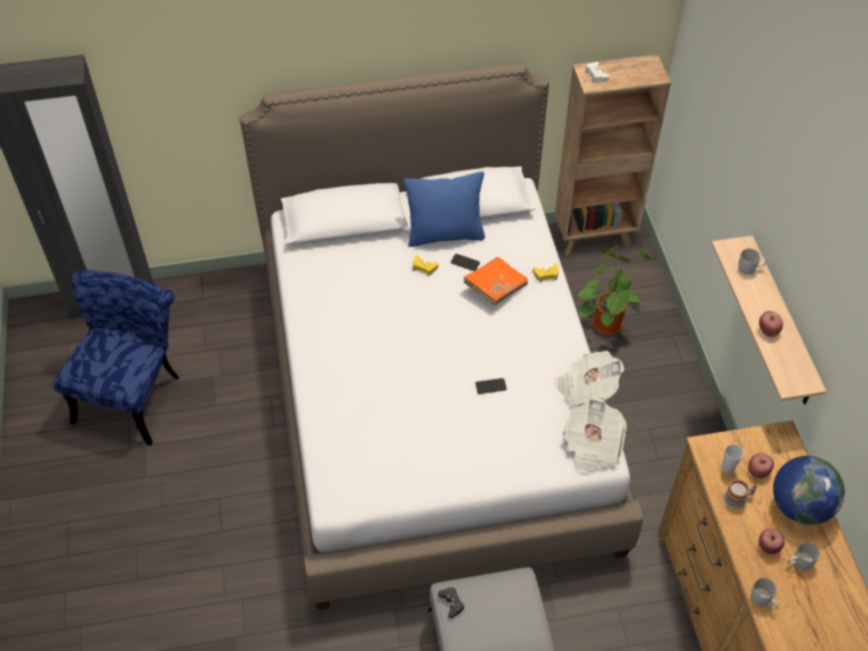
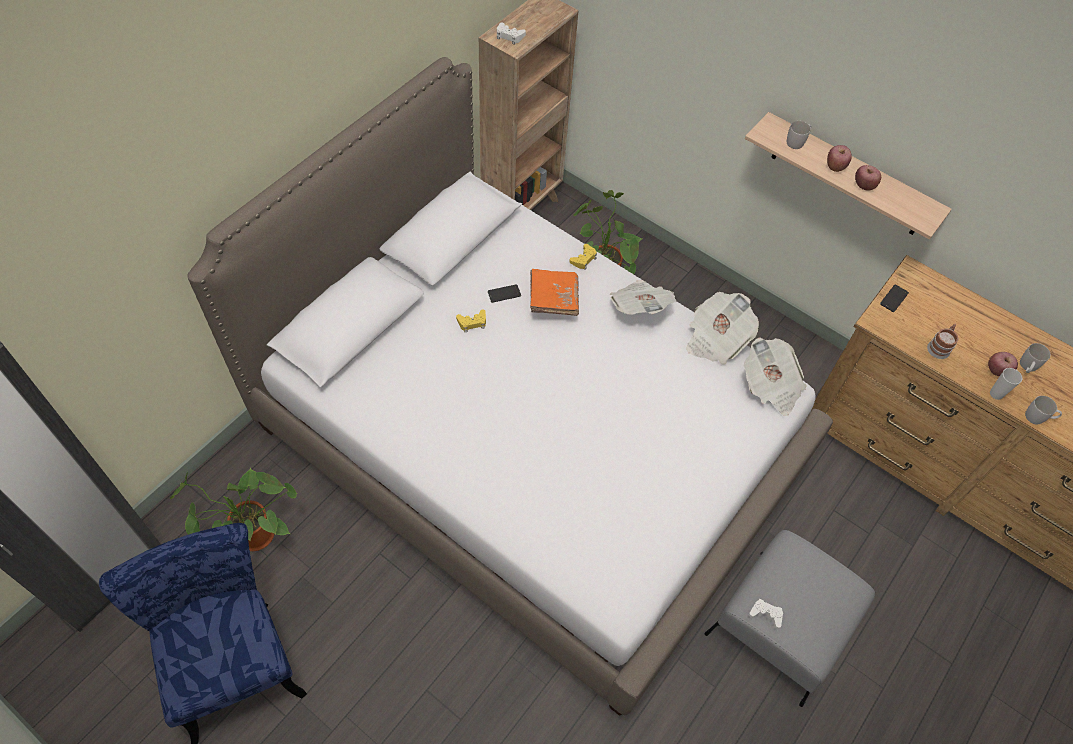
camera: 45 degrees left, 5 degrees up
blue pillow [404,172,485,247] -> none
black game controller [438,587,464,618] -> white game controller [749,599,783,629]
phone [475,378,507,394] -> phone moved to [880,285,909,312]
cup [722,444,744,474] -> cup moved to [990,368,1022,400]
apple [748,453,774,478] -> apple moved to [827,145,852,172]
globe [773,456,845,525] -> none
none -> potted plant [170,468,297,551]
none -> newspaper [610,280,676,315]

